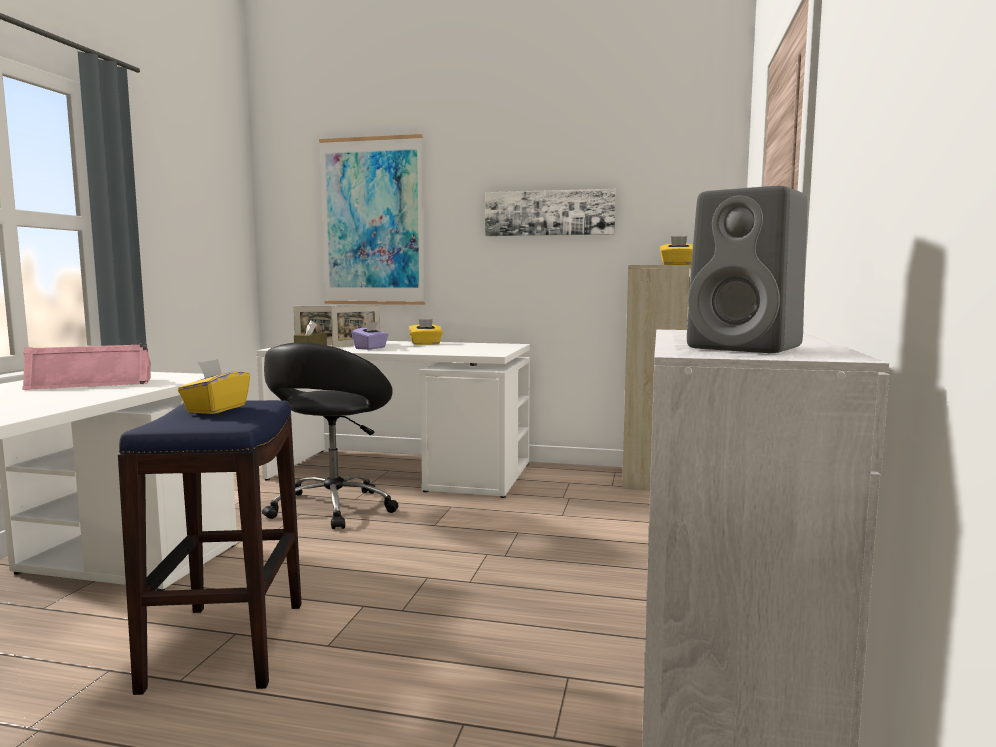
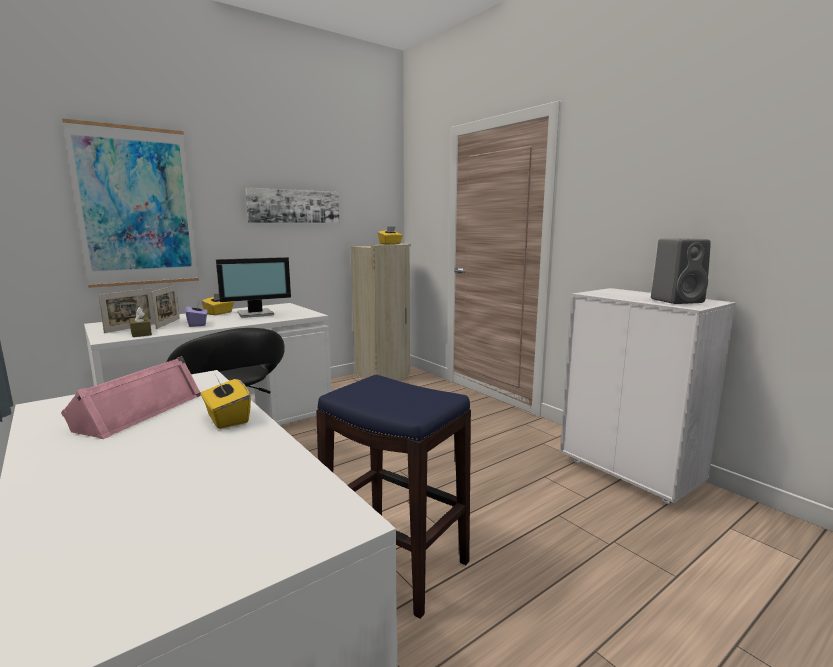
camera: 50 degrees left, 5 degrees up
yellow tissue box [178,359,250,414] -> yellow tissue box moved to [201,374,251,429]
none -> monitor [216,257,291,318]

